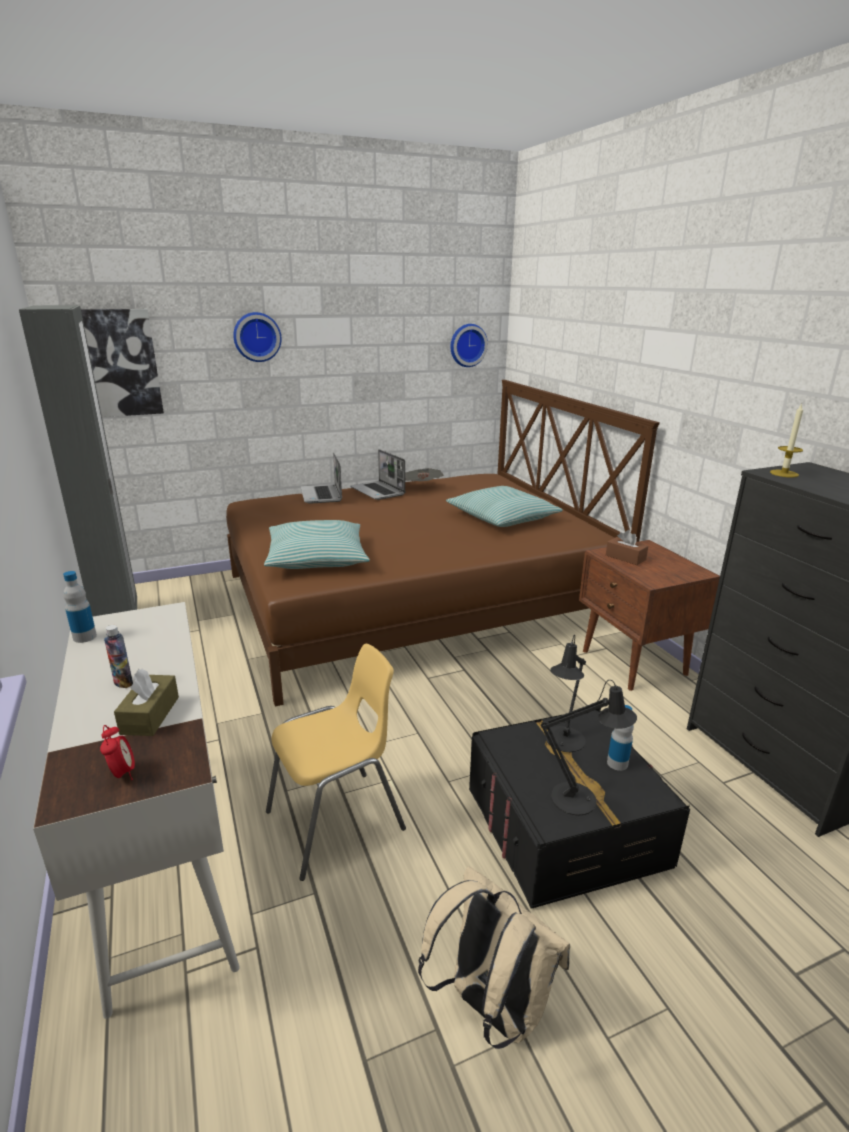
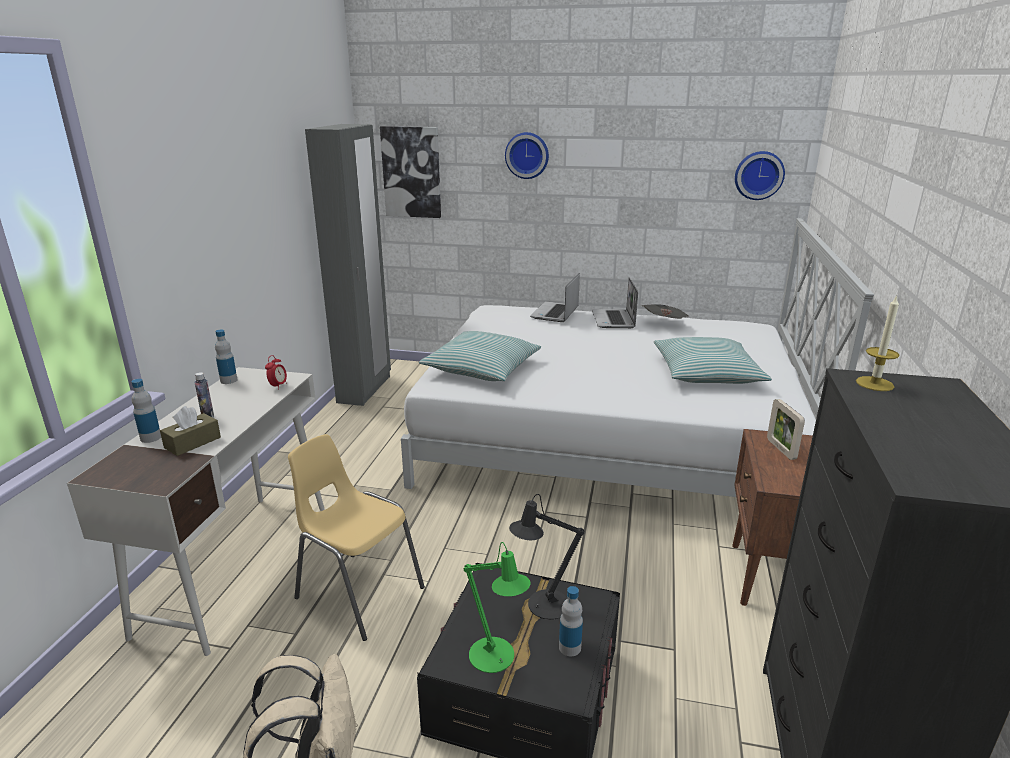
camera: 35 degrees right, 0 degrees up
alarm clock [100,725,135,780] -> alarm clock moved to [265,355,287,389]
brown bed [226,380,660,707] -> white bed [401,218,874,497]
yellow chair [266,644,406,881] -> yellow chair turned 150 degrees counterclockwise [288,434,425,641]
black table lamp [541,680,637,816] -> green table lamp [464,542,531,673]
brown tissue box [606,530,648,565] -> picture frame [767,399,805,460]
none -> bottle [131,379,161,443]

